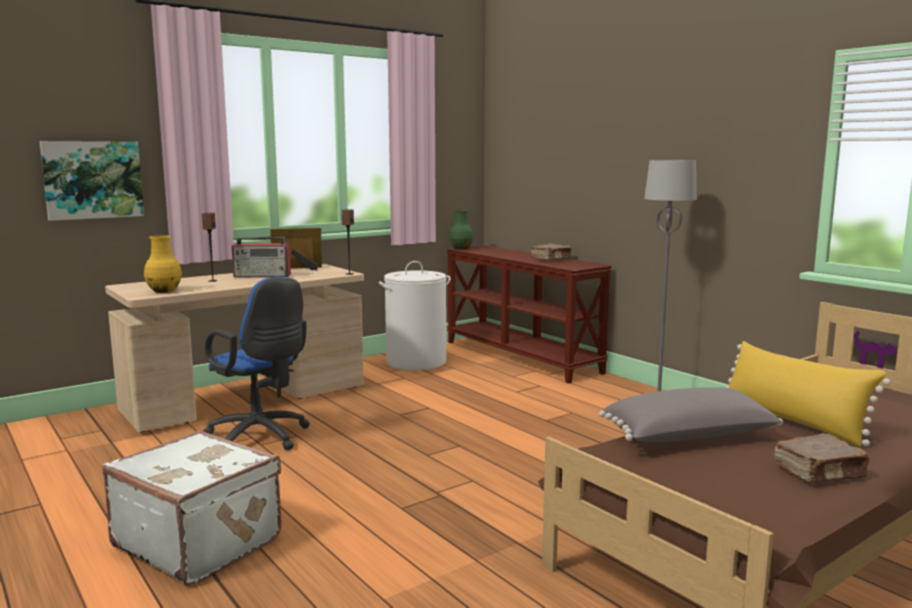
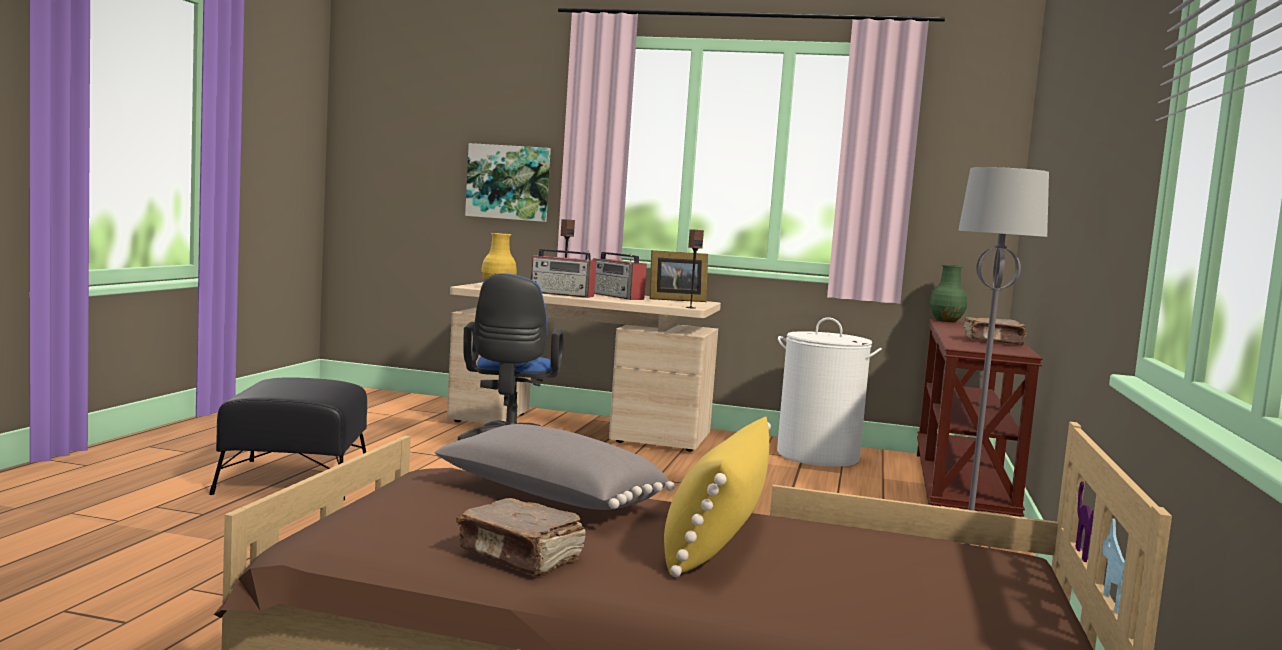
camera: 50 degrees right, 5 degrees down
white suitcase [102,430,282,585] -> black ottoman [209,377,367,500]
picture frame [270,228,322,270] -> picture frame turned 135 degrees clockwise [649,250,708,302]
none -> radio [531,249,596,298]

